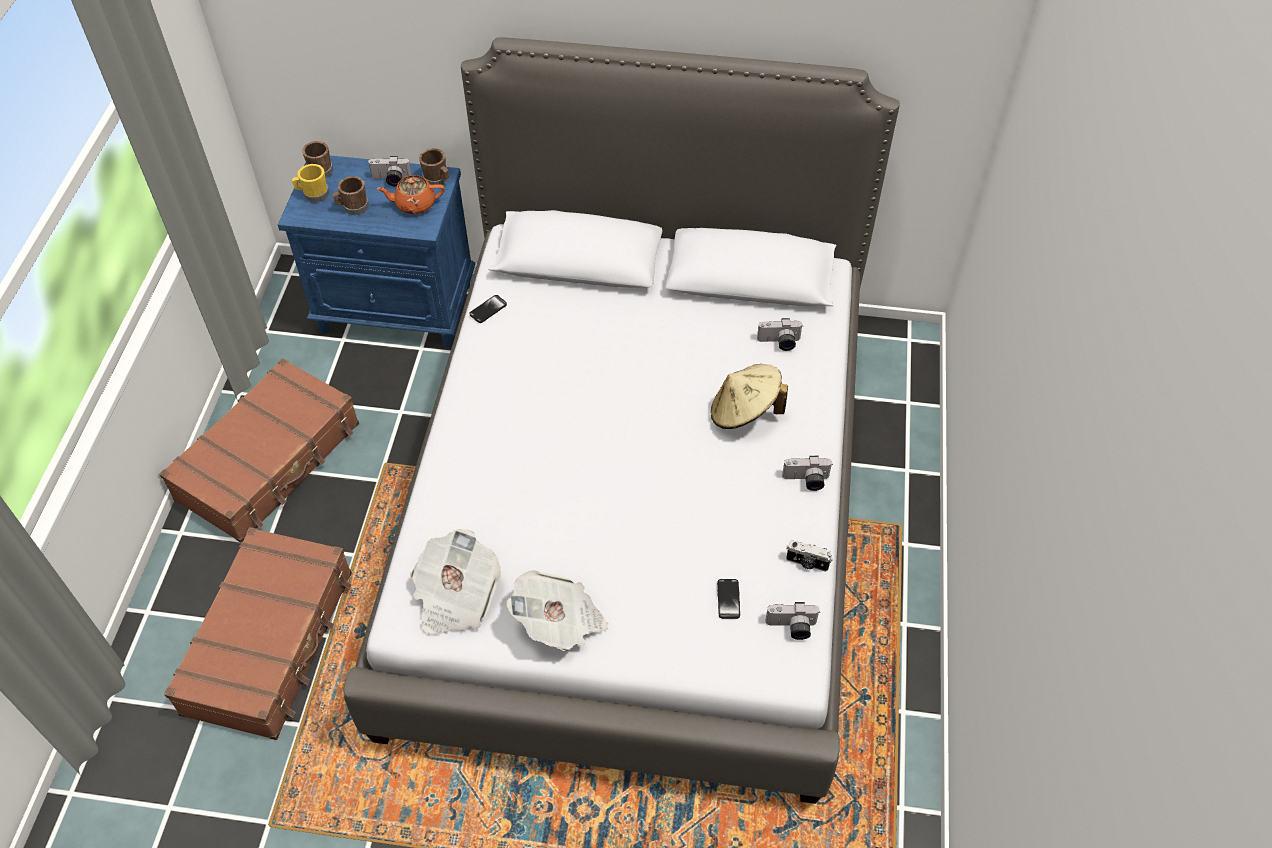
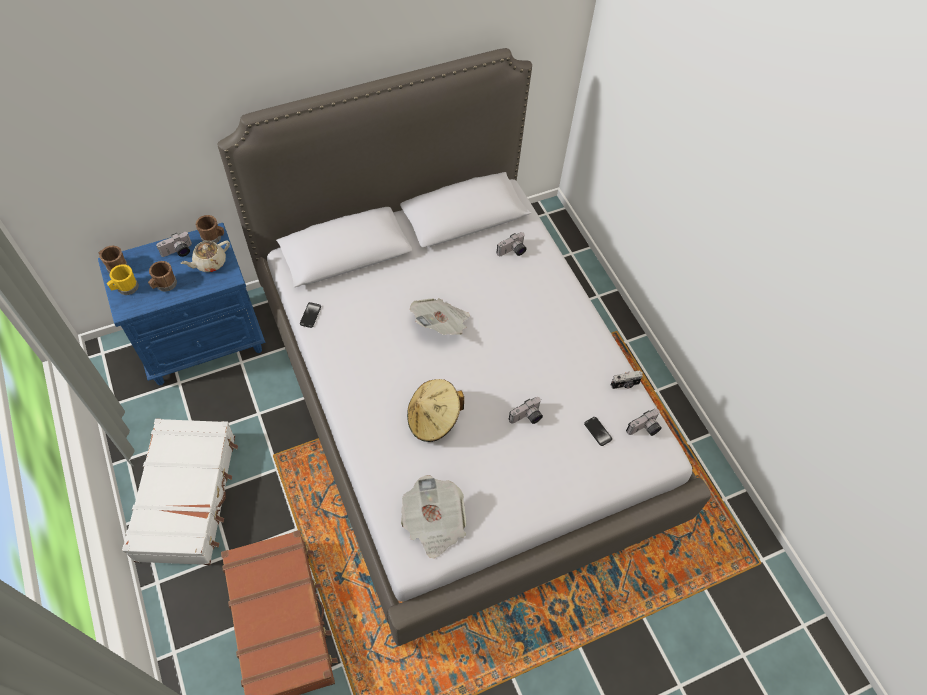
camera: 35 degrees left, 5 degrees up
brown suitcase [159,358,359,543] -> white suitcase [122,418,238,565]
orange teapot [377,175,445,214] -> beige teapot [180,240,230,272]
newspaper [506,570,608,651] -> newspaper moved to [410,298,470,335]
beige hat [711,364,788,429] -> beige hat moved to [407,379,464,442]
camera [782,456,832,491] -> camera moved to [509,397,543,424]

